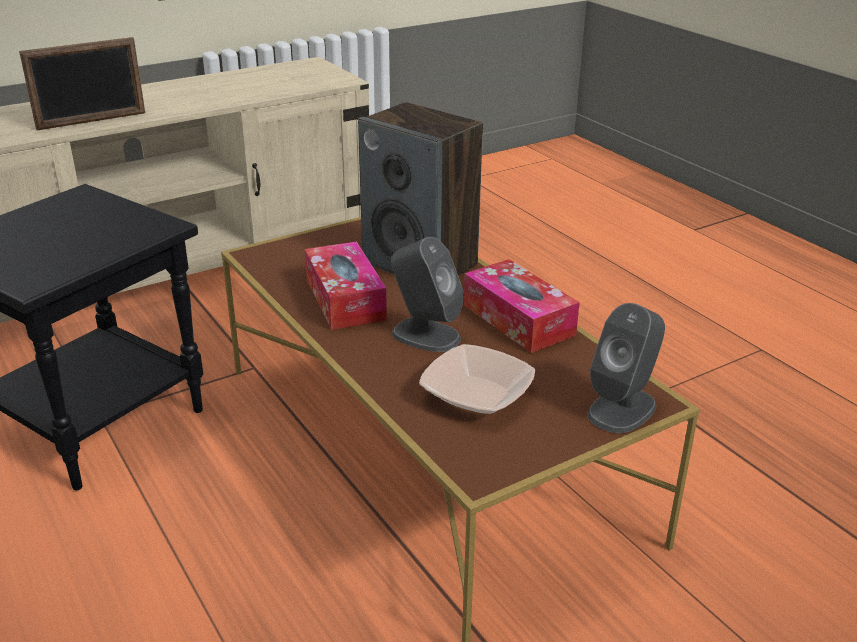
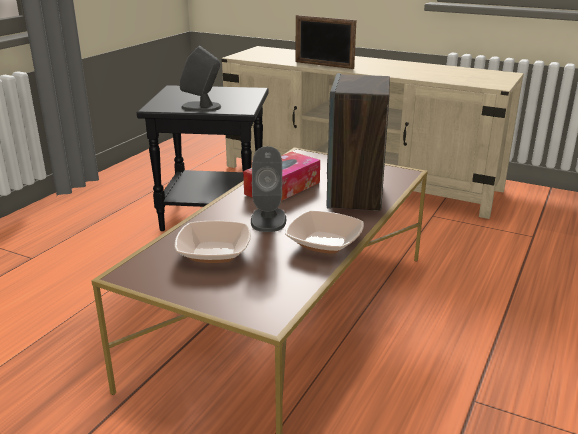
camera: 60 degrees right, 5 degrees down
tissue box [464,259,580,353] -> bowl [285,210,364,254]
grey speaker [587,303,665,433] -> grey speaker moved to [179,46,221,111]

